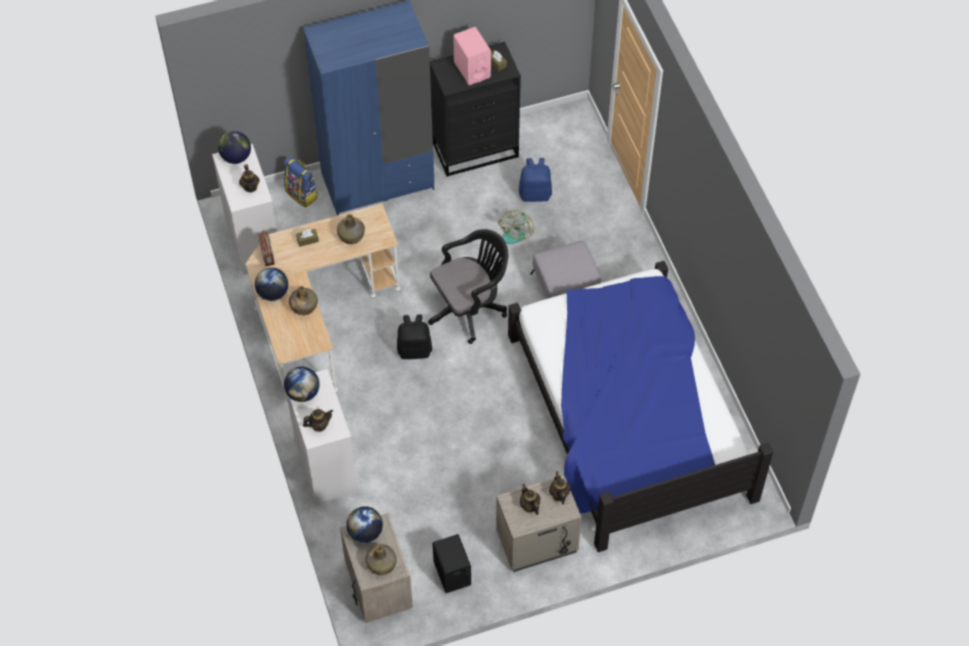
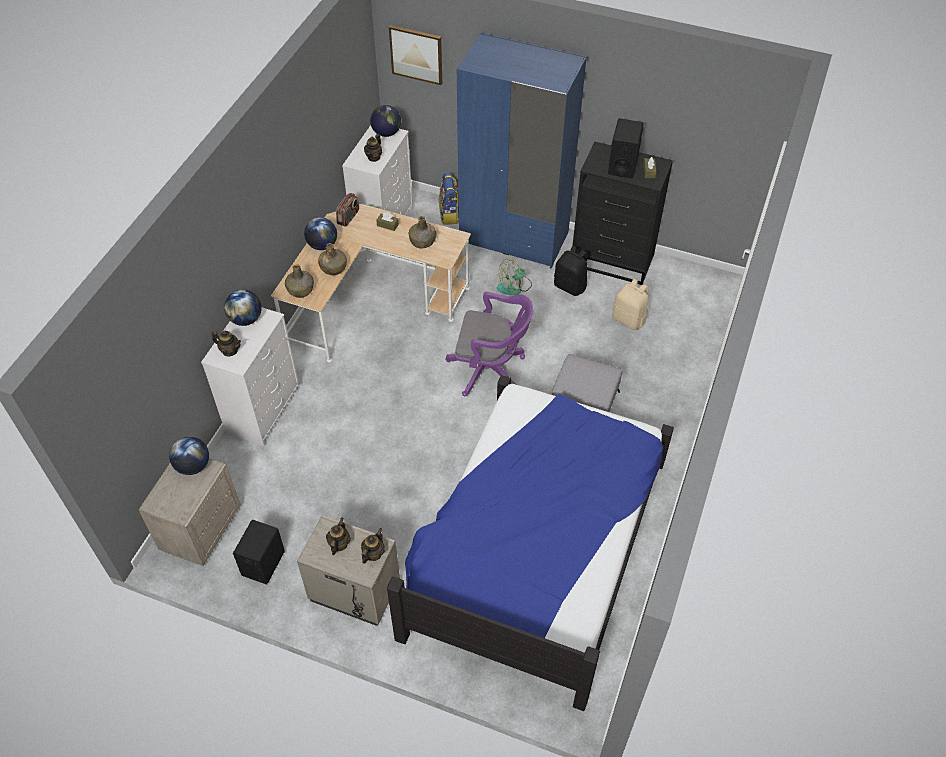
camera: 40 degrees right, 5 degrees down
green bottle [366,544,397,575] -> green bottle moved to [285,264,314,298]
black backpack [397,314,432,359] -> black backpack moved to [554,246,588,296]
black office chair [428,229,509,344] -> purple office chair [446,292,533,396]
pink speaker [453,27,491,85] -> black speaker [608,118,644,178]
fan [498,210,534,244] -> fan moved to [497,259,532,296]
blue backpack [519,158,552,202] -> beige backpack [612,279,649,330]
none -> picture [389,25,442,85]

